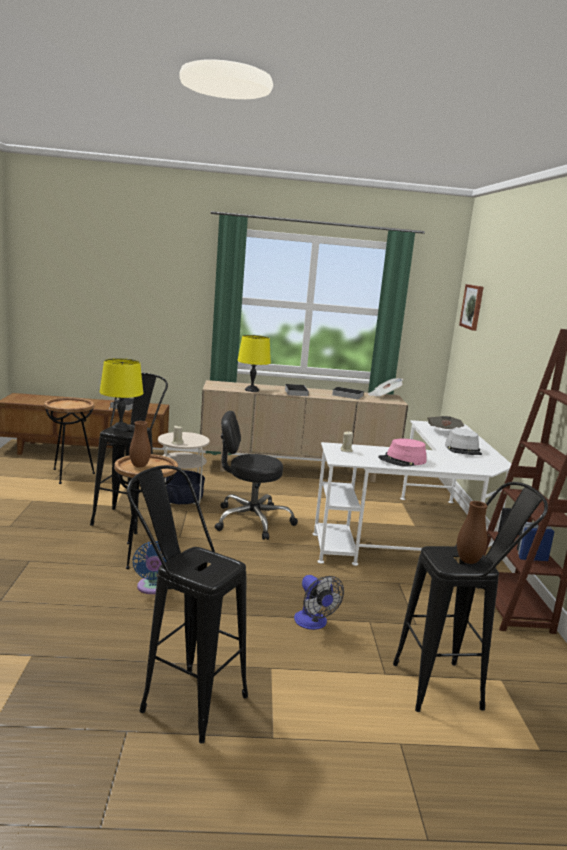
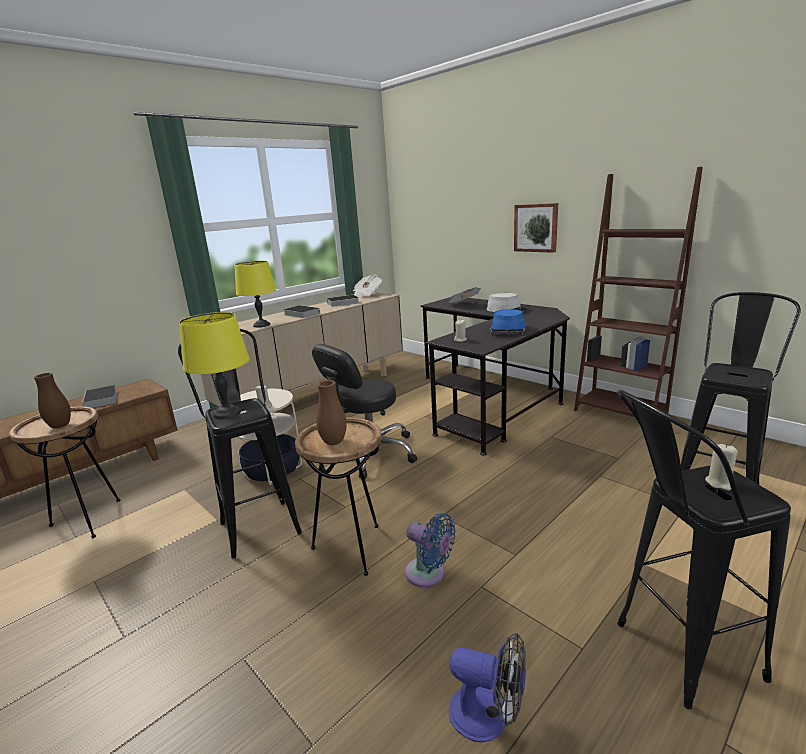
camera: 40 degrees left, 5 degrees up
fan [294,575,344,630] -> fan moved to [449,633,526,742]
white desk [312,420,511,566] -> black desk [421,297,570,456]
pink hat [378,438,426,467] -> blue hat [490,309,526,335]
brown vase [457,501,487,564] -> brown vase moved to [34,373,71,428]
picture [459,284,483,331] -> picture moved to [514,203,558,253]
none -> beige candle [705,444,738,491]

